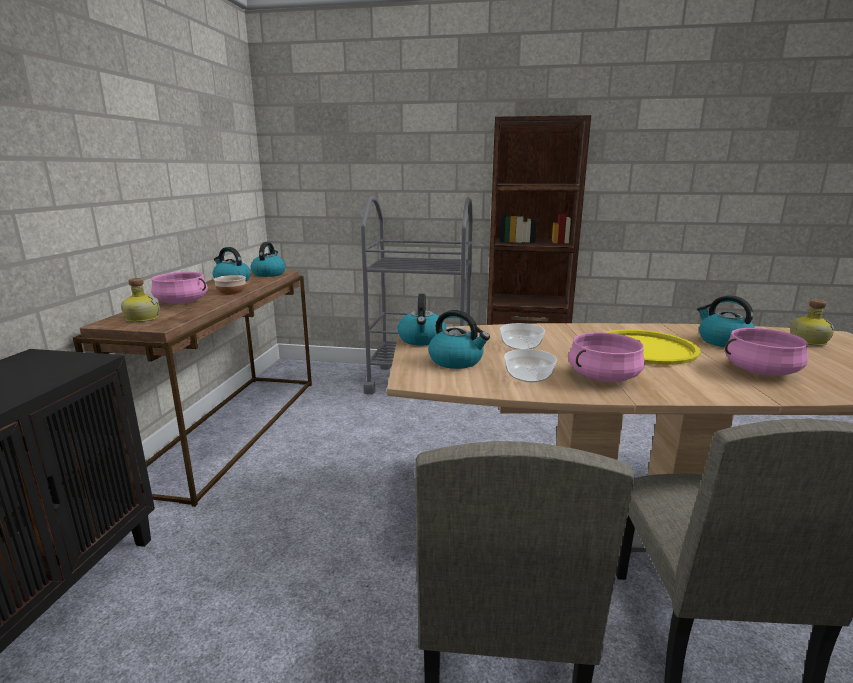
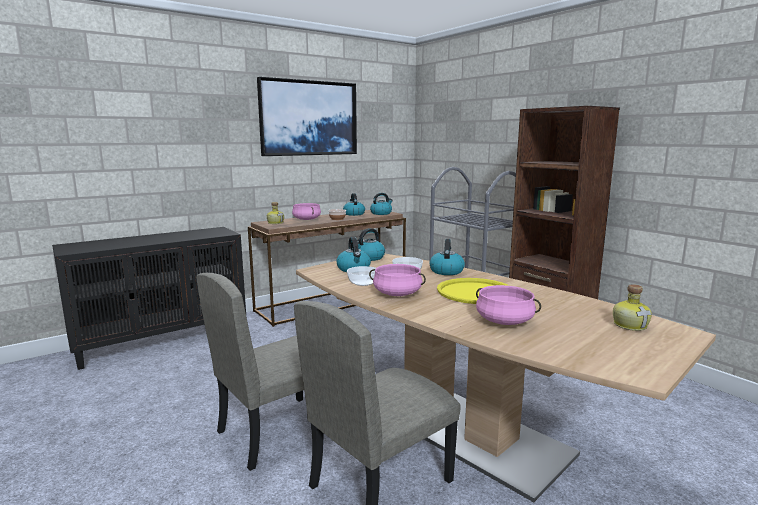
camera: 45 degrees right, 5 degrees down
kettle [697,295,755,347] -> kettle moved to [429,239,465,275]
none -> picture [257,77,357,156]

